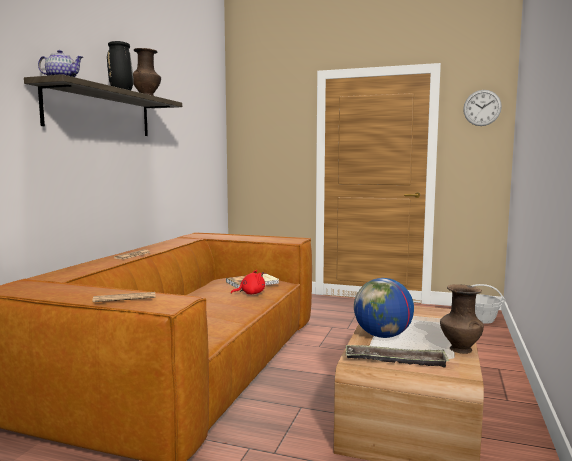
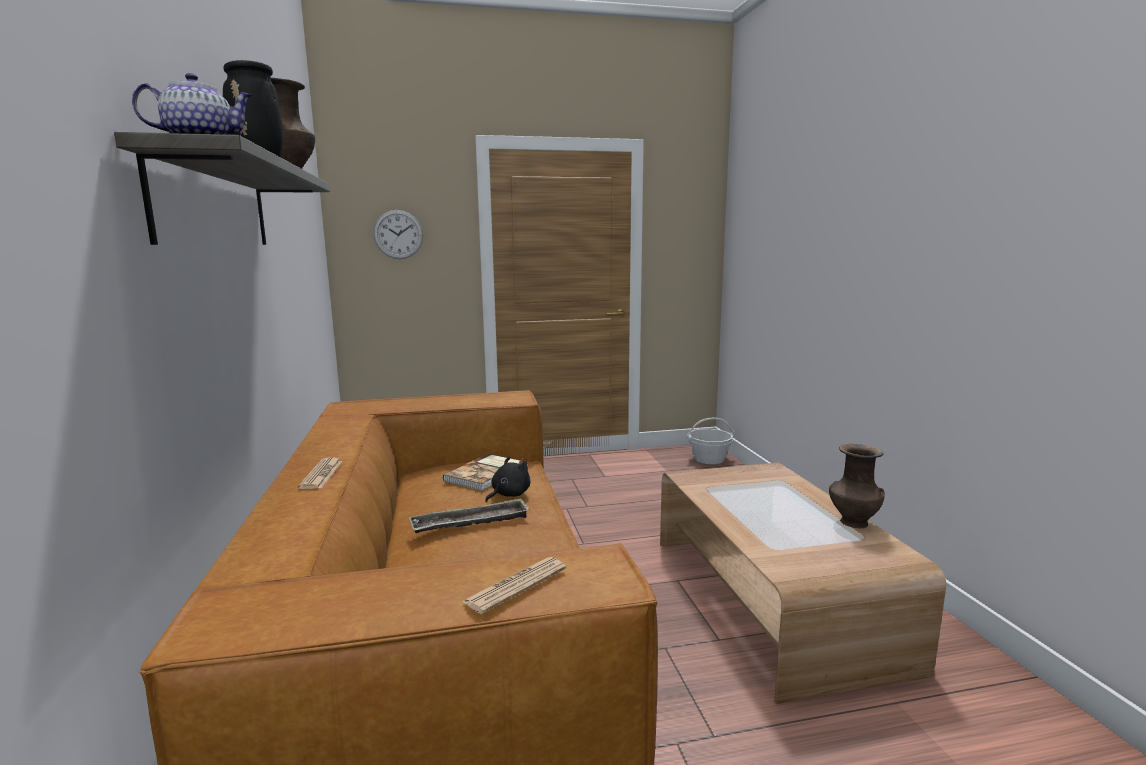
camera: 30 degrees left, 5 degrees up
red plush toy [231,270,265,295] -> black plush toy [485,456,530,502]
tray [346,345,449,368] -> tray moved to [409,498,530,533]
globe [354,278,414,338] -> none
wall clock [463,90,502,126] -> wall clock moved to [373,210,423,259]

